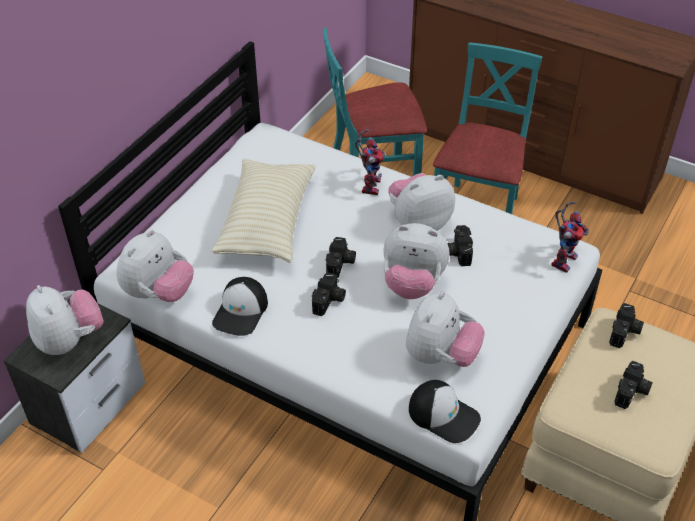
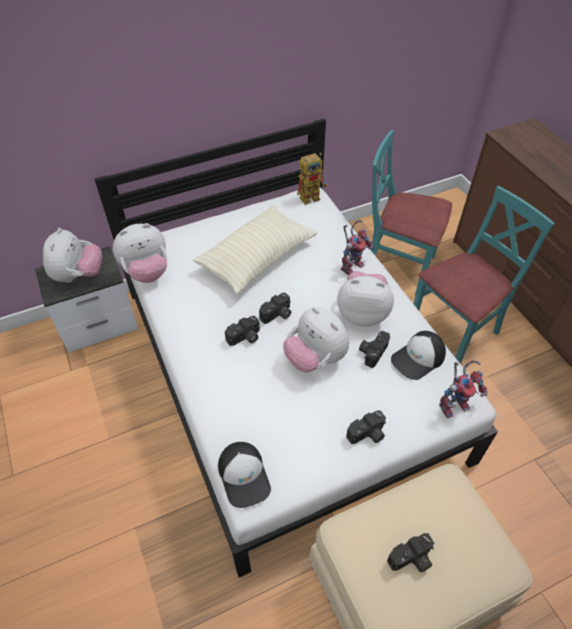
camera: 35 degrees right, 5 degrees up
cap [212,277,268,336] -> cap moved to [391,331,446,380]
plush toy [406,291,485,367] -> none
camera [609,303,644,348] -> camera moved to [346,410,386,444]
none -> toy robot [297,153,327,205]

